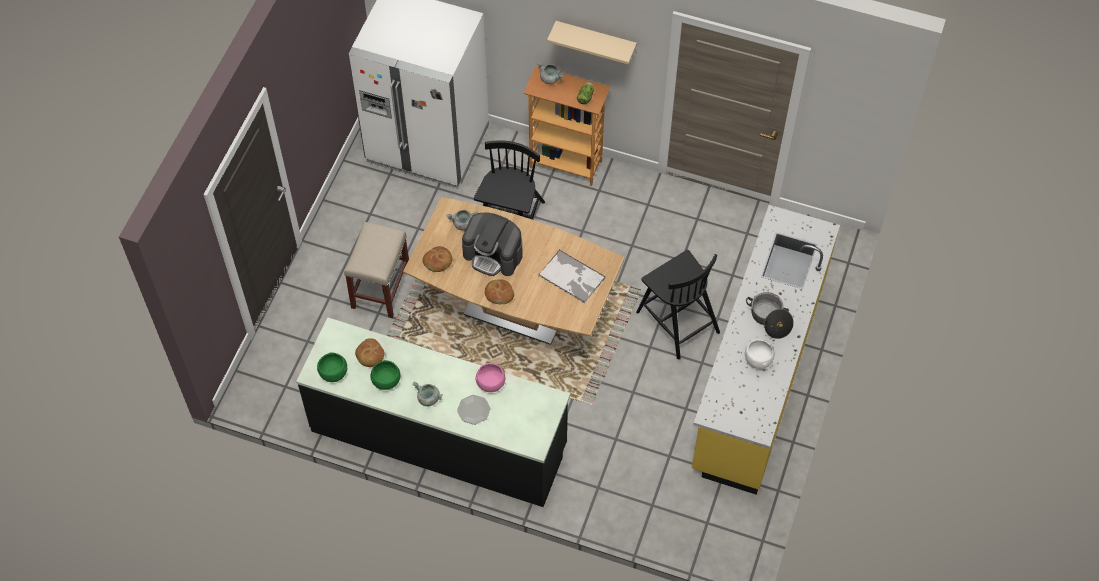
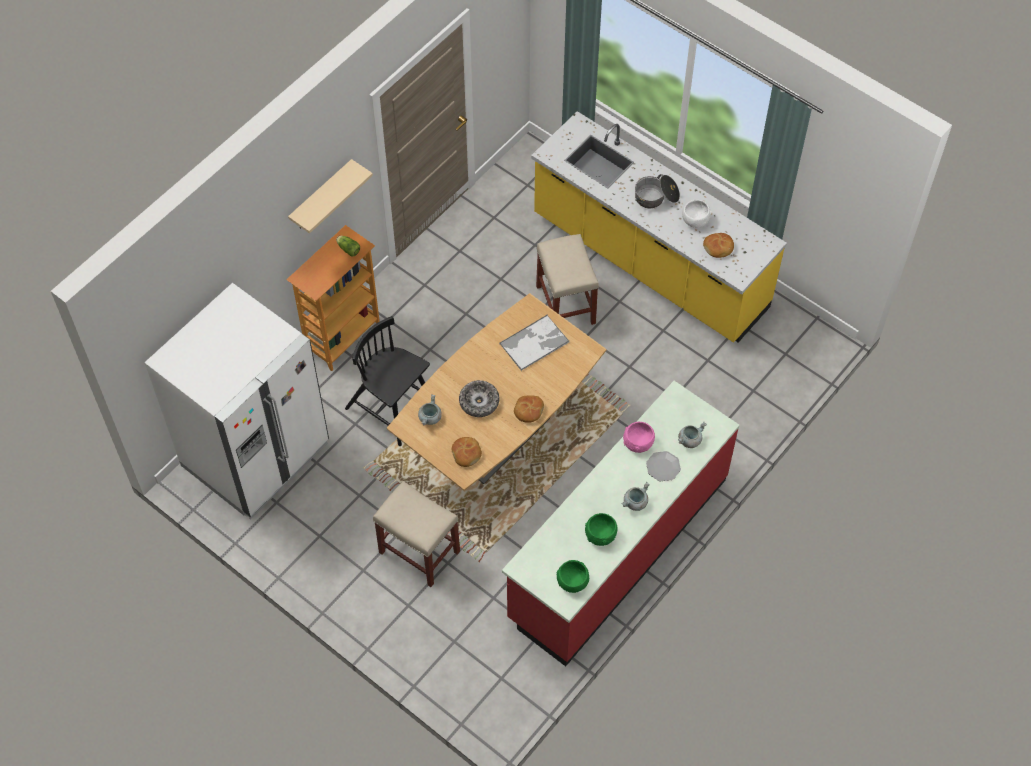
camera: 70 degrees left, 0 degrees up
black counter [296,317,570,507] -> red counter [502,381,739,666]
bread [355,338,385,367] -> bread moved to [703,233,734,258]
coffee machine [462,213,523,276] -> bowl [459,380,499,417]
grey cooking pot [537,62,564,84] -> grey cooking pot moved to [678,422,707,448]
black chair [636,250,720,359] -> beige stool [536,234,599,325]

